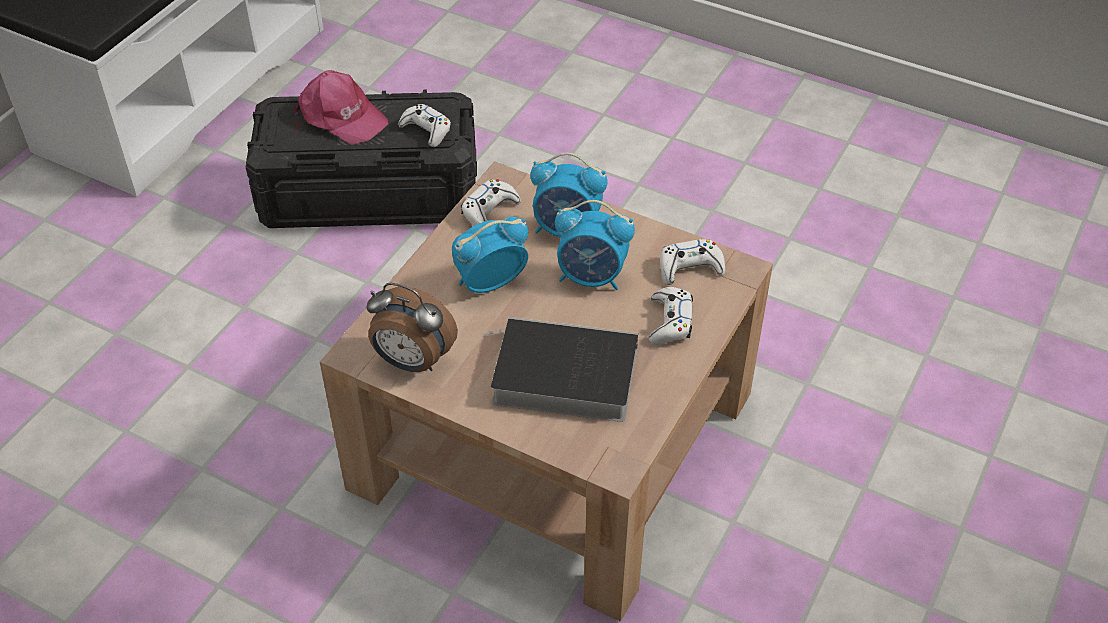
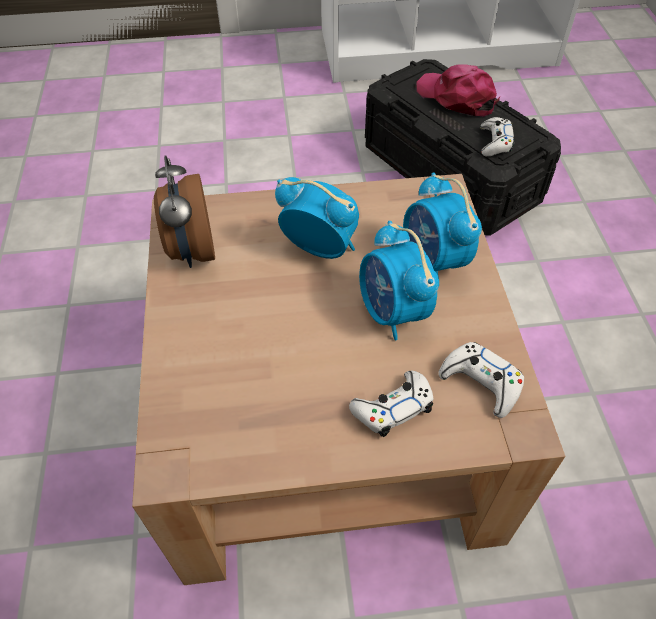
camera: 55 degrees right, 5 degrees up
pink cap [293,70,388,144] -> pink cap turned 135 degrees clockwise [417,64,500,117]
white game controller [461,179,521,226] -> none
book [483,317,638,422] -> none

